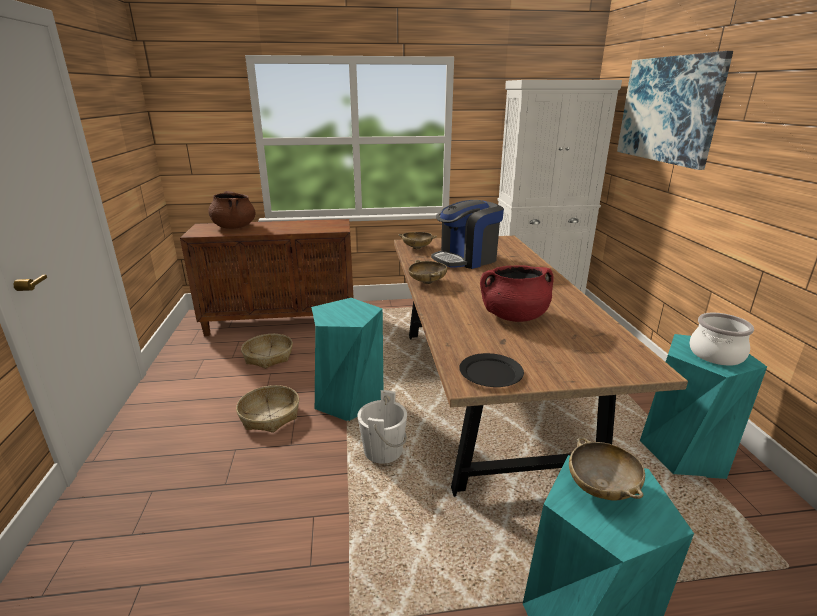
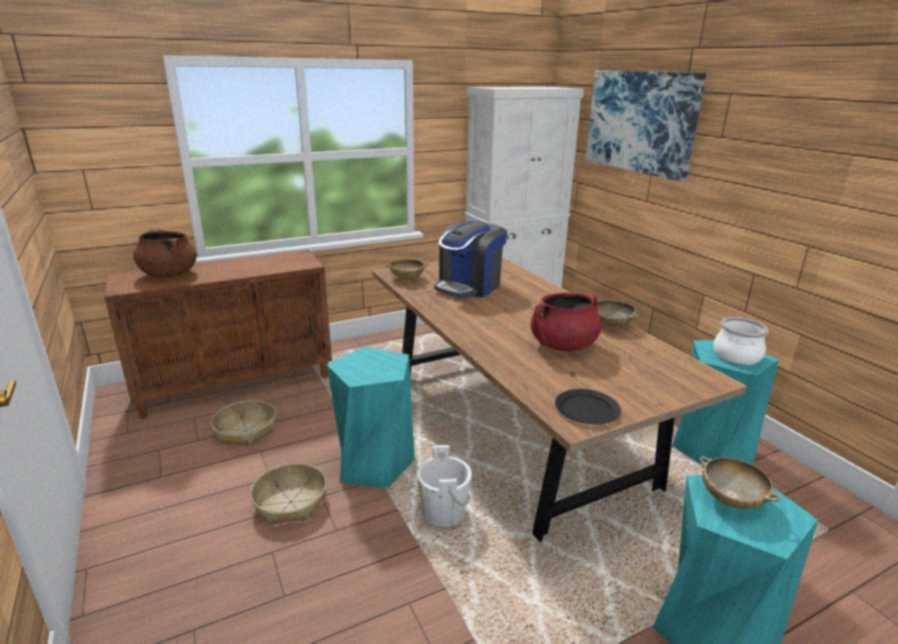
camera: 20 degrees left, 0 degrees up
beige bowl [408,260,447,284] -> beige bowl moved to [597,300,639,327]

